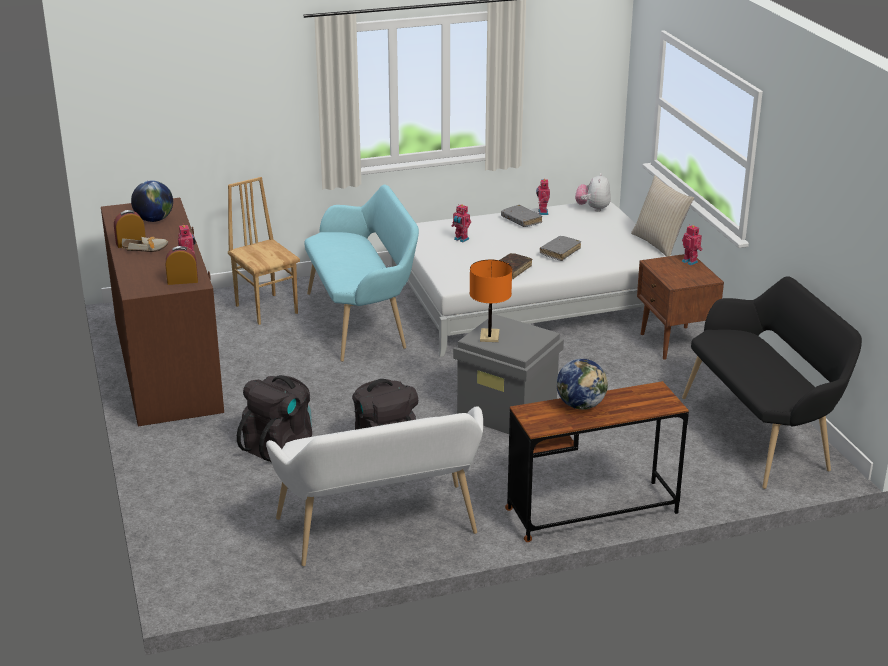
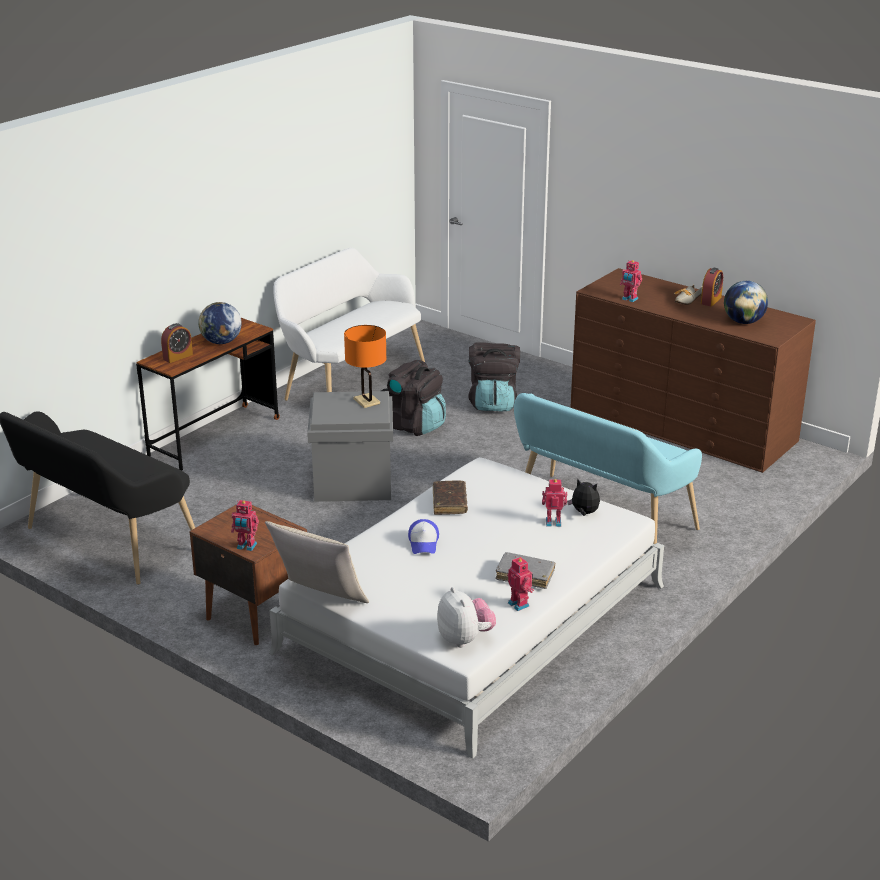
camera: 145 degrees right, 0 degrees up
alarm clock [166,246,198,285] -> alarm clock moved to [161,323,193,363]
brown chair [228,177,300,325] -> none
grey book [540,236,581,261] -> cap [408,519,439,554]
none -> plush toy [567,479,600,516]

